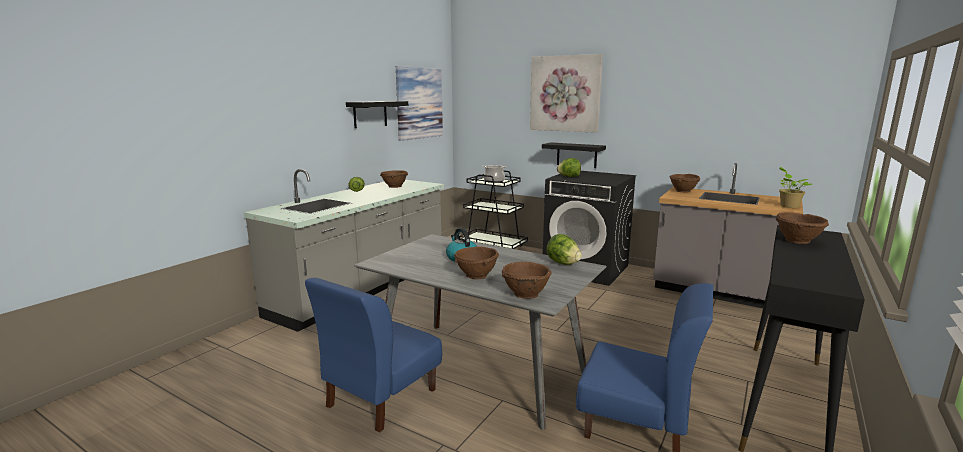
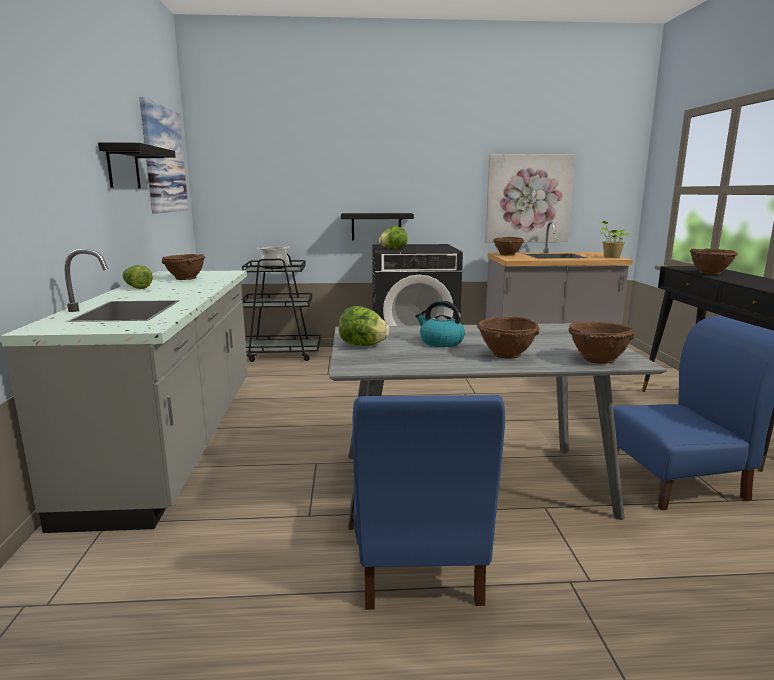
camera: 35 degrees left, 0 degrees up
picture [530,54,603,133] -> picture moved to [485,154,575,243]
lettuce [546,234,582,265] -> lettuce moved to [339,306,389,346]

